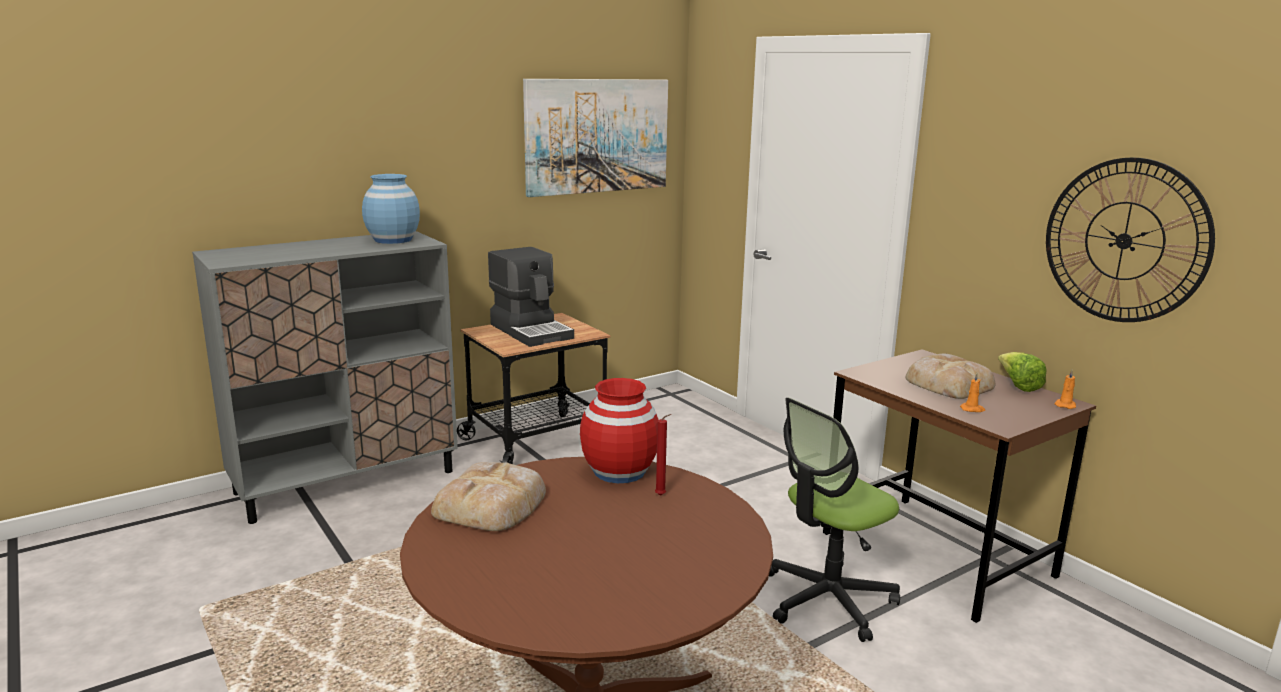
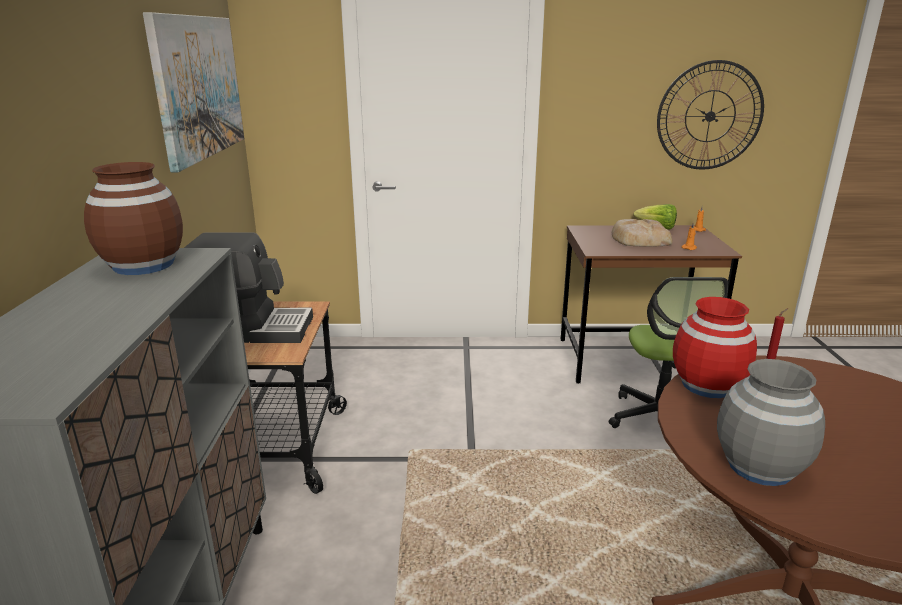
camera: 55 degrees left, 5 degrees up
blue vase [362,174,420,244] -> brown vase [84,162,183,275]
bread [431,462,546,531] -> grey vase [717,359,825,486]

